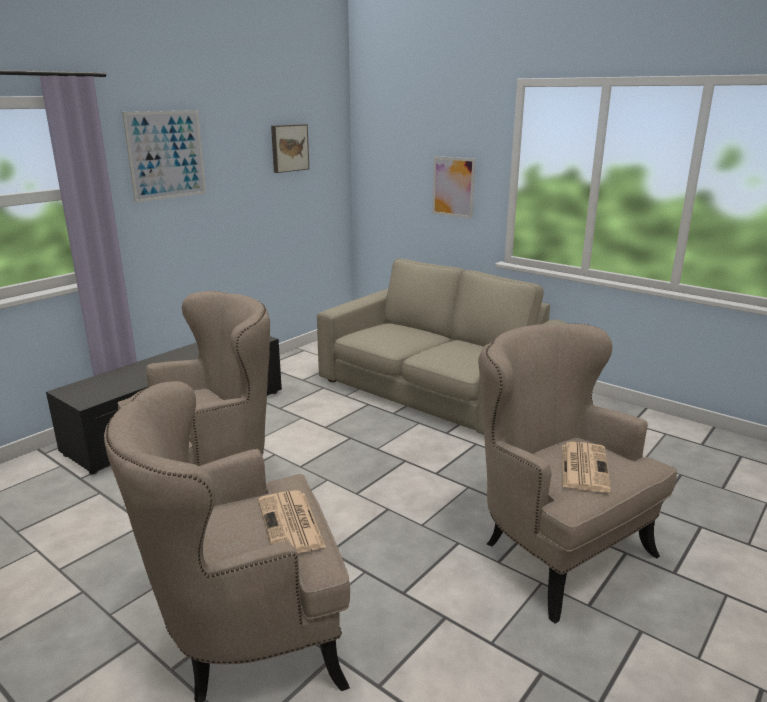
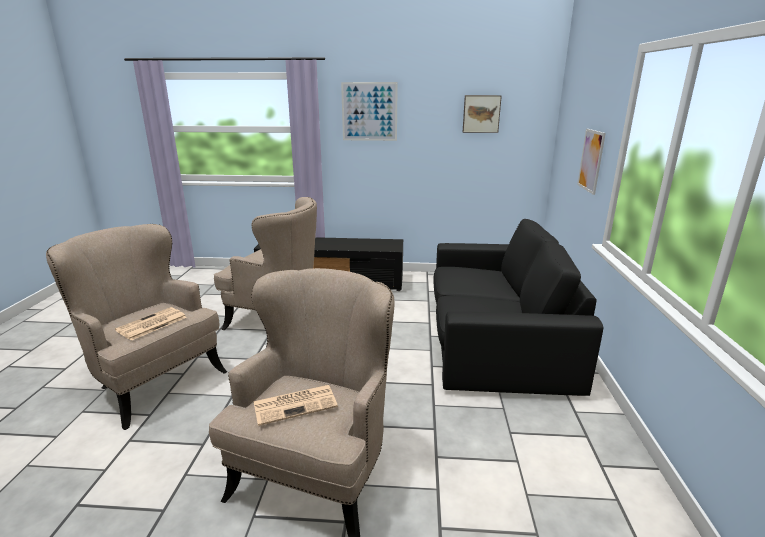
camera: 55 degrees right, 0 degrees up
beige sofa [317,259,568,435] -> black sofa [434,219,603,396]

